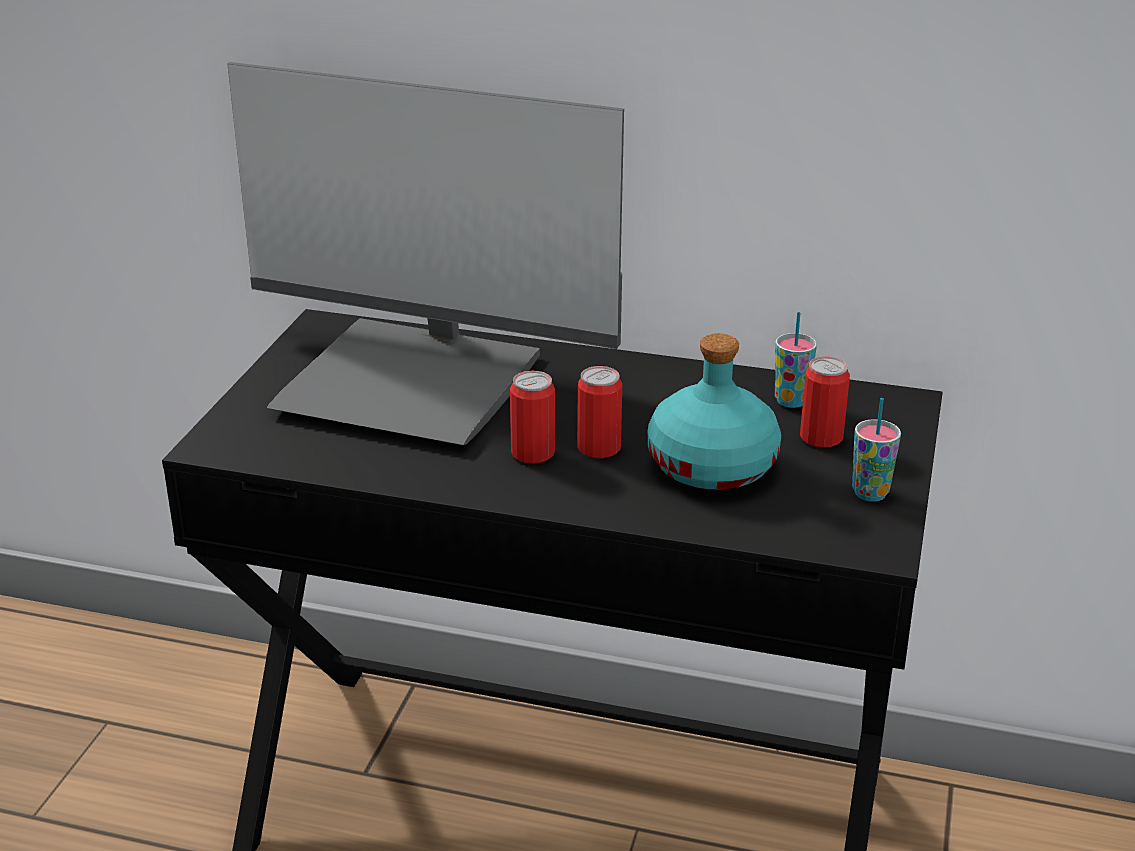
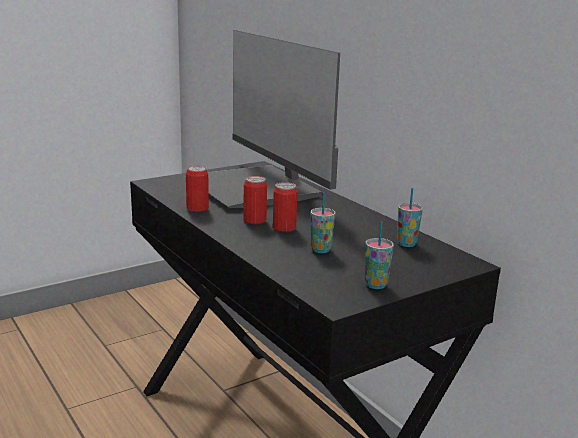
camera: 40 degrees right, 10 degrees down
turquoise bottle [648,333,781,490] -> cup [310,192,336,253]
can [800,356,850,448] -> can moved to [186,165,209,212]

